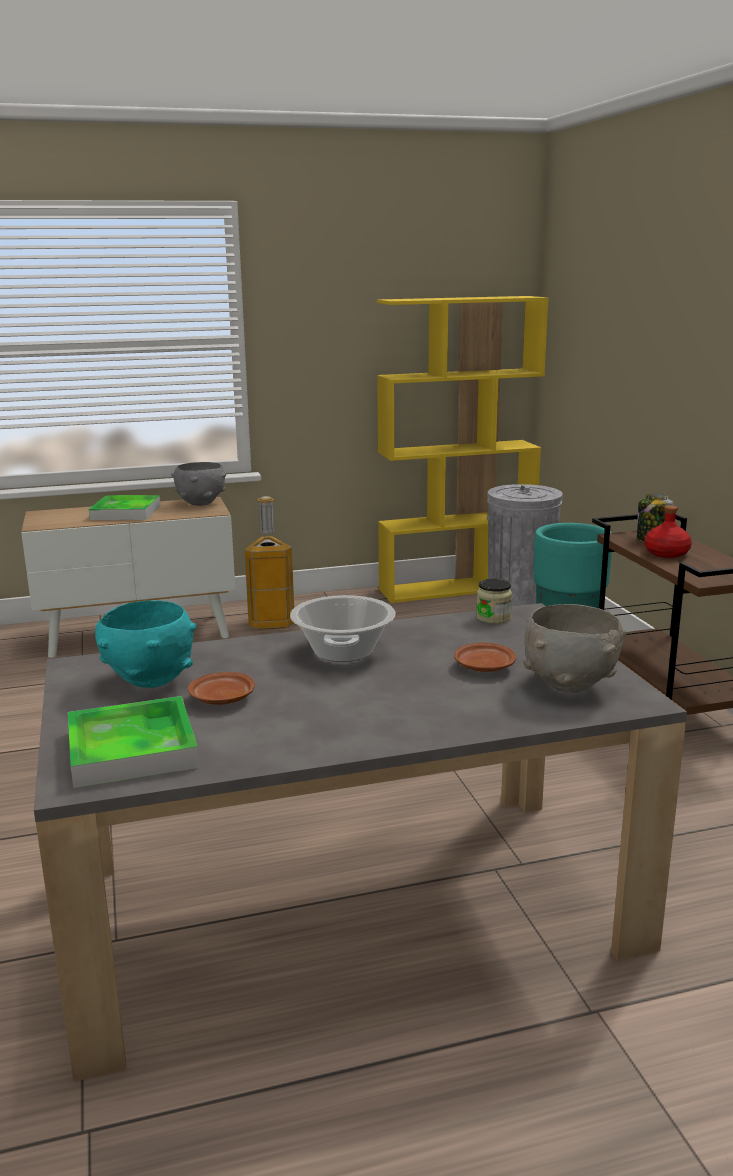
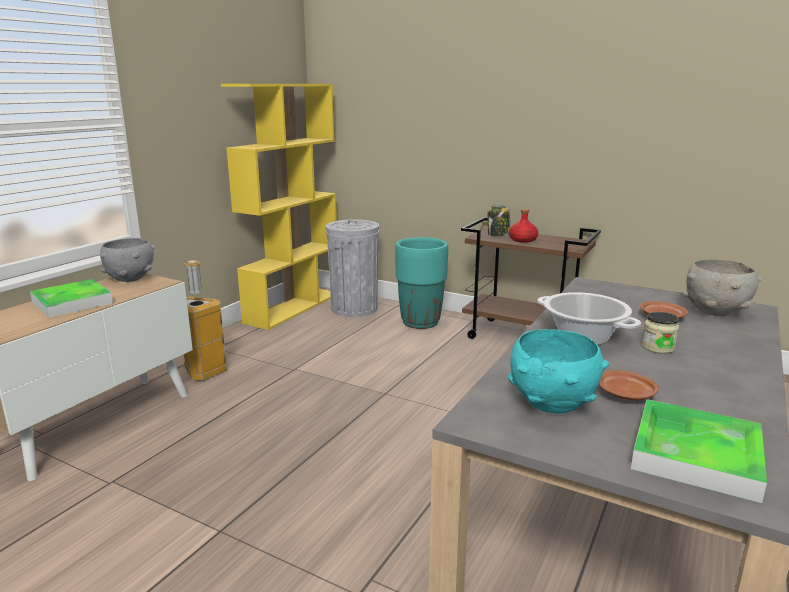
camera: 45 degrees left, 0 degrees up
jar [476,579,512,624] -> jar moved to [642,312,679,354]

